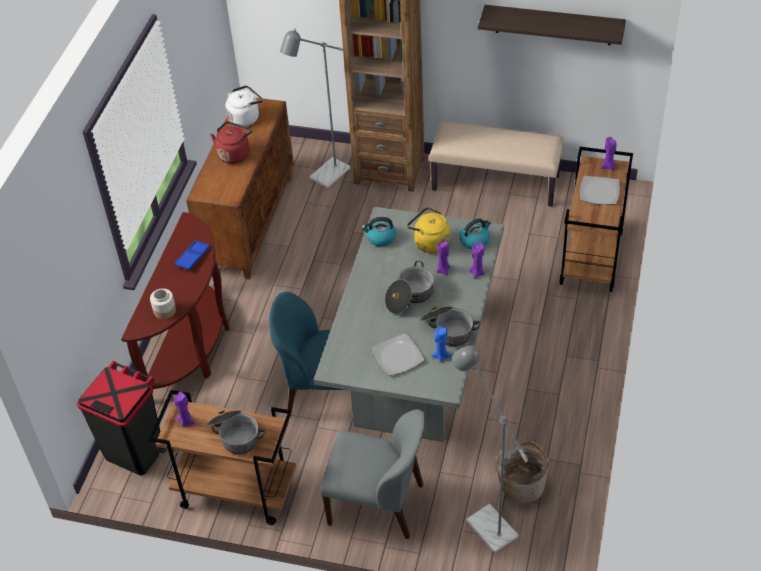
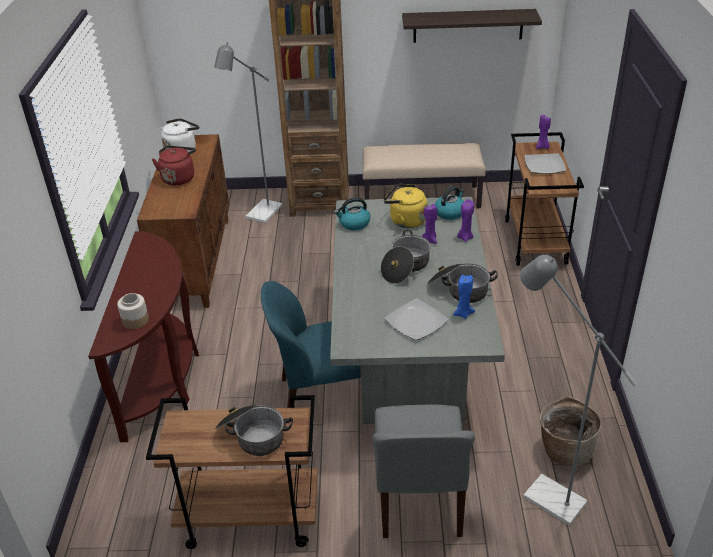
camera: 15 degrees left, 10 degrees down
black trash can [77,361,167,475] -> none
blue tray [174,240,210,270] -> none
purple candle [174,392,195,427] -> none
grey chair [320,409,425,539] -> grey chair turned 90 degrees clockwise [373,405,475,538]

